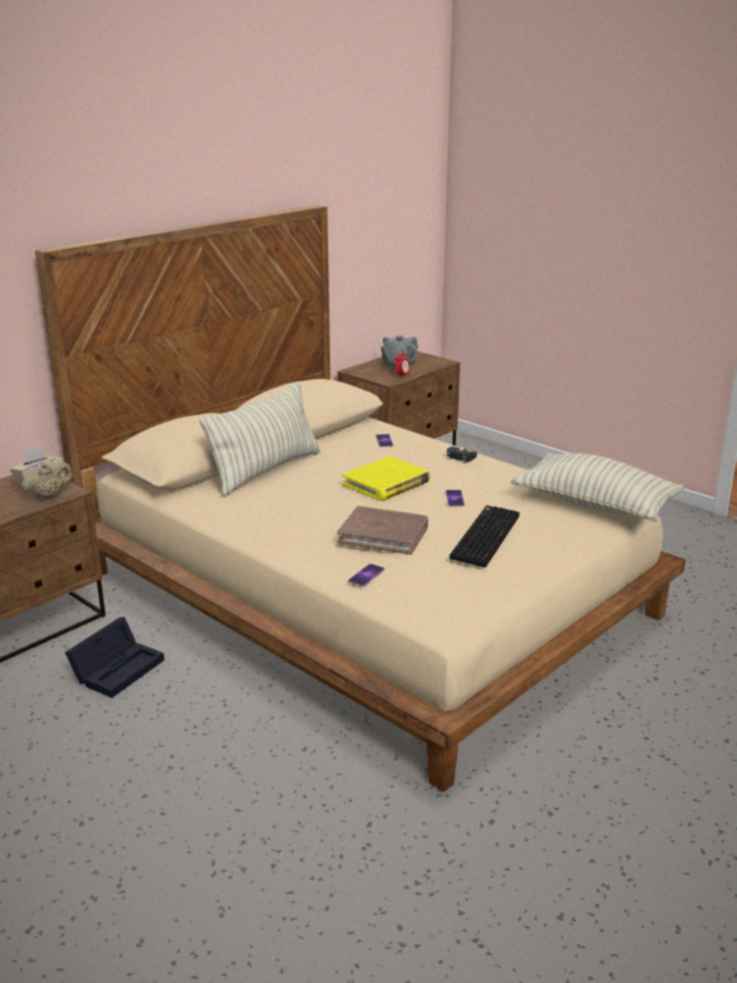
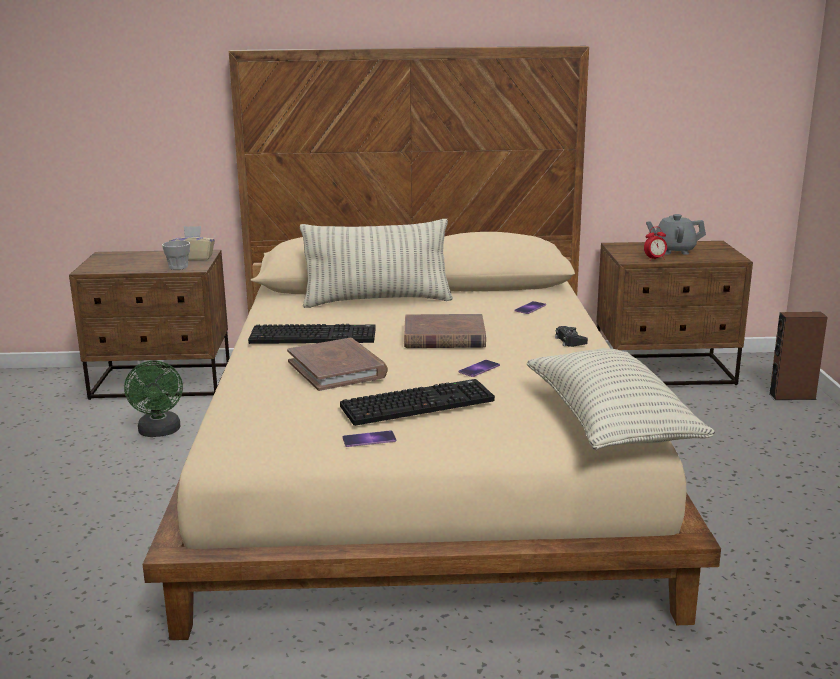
camera: 45 degrees right, 5 degrees down
beige teapot [21,463,73,500] -> cup [162,240,190,270]
black storage box [65,617,164,698] -> green fan [124,361,183,437]
yellow book [342,456,430,501] -> brown book [404,314,486,348]
phone [348,564,385,587] -> phone moved to [342,430,396,447]
none -> keyboard [248,324,376,344]
none -> brown speaker [769,312,827,400]

